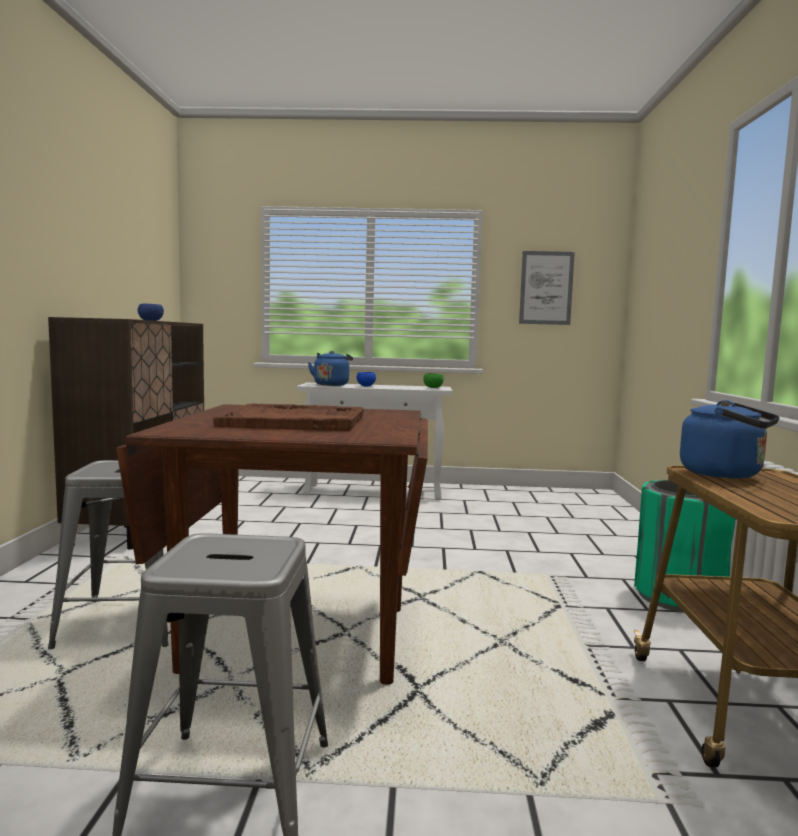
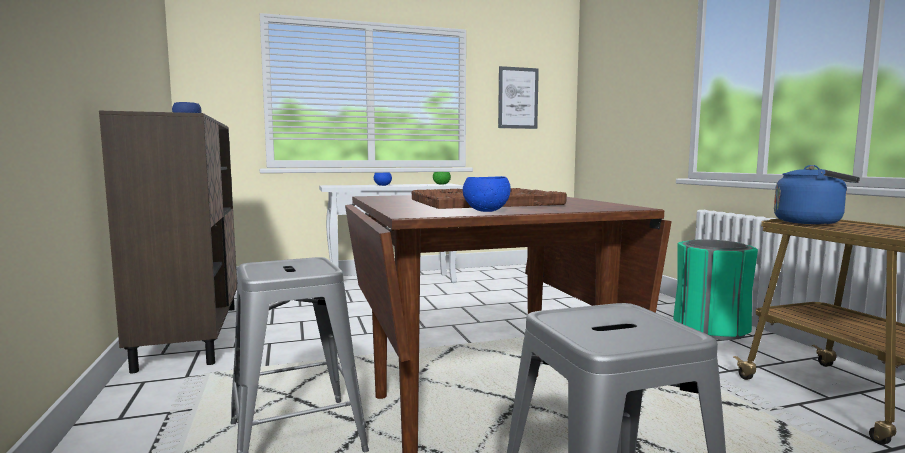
camera: 20 degrees left, 0 degrees up
blue kettle [308,351,353,386] -> none
none -> blue bowl [463,176,511,212]

